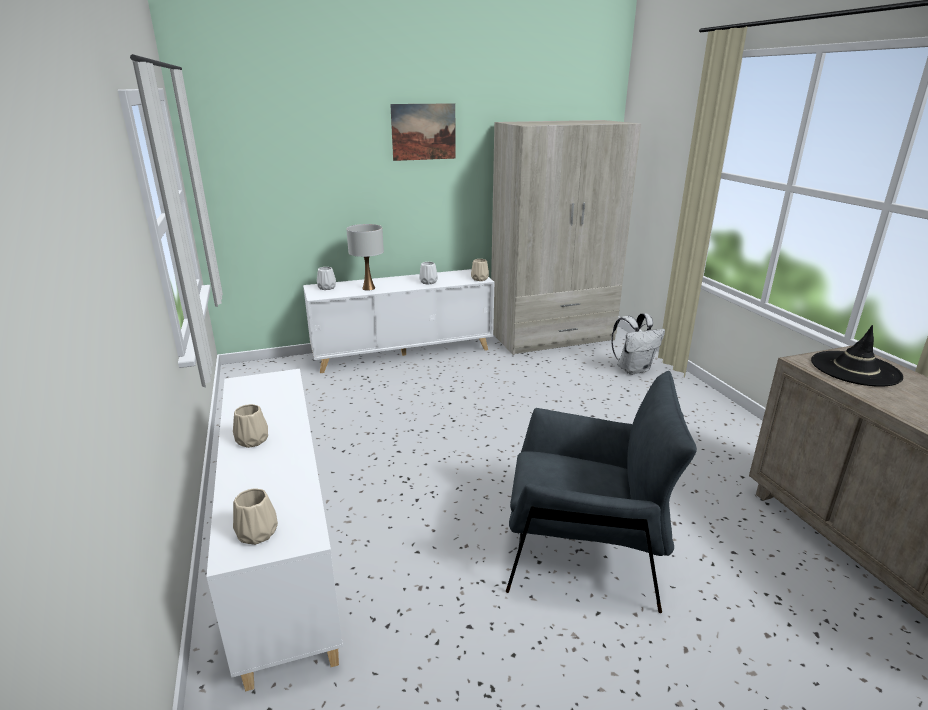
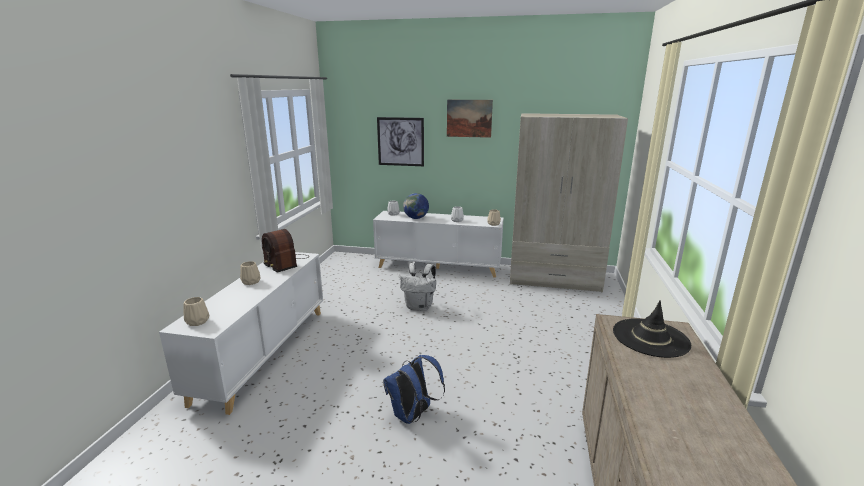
camera: 30 degrees right, 5 degrees down
white table lamp [346,224,384,290] -> globe [403,193,429,219]
grey armchair [506,371,697,613] -> blue backpack [383,355,445,424]
white backpack [611,313,665,375] -> white backpack moved to [400,263,436,311]
none -> radio [262,229,308,273]
none -> picture [377,117,424,166]

